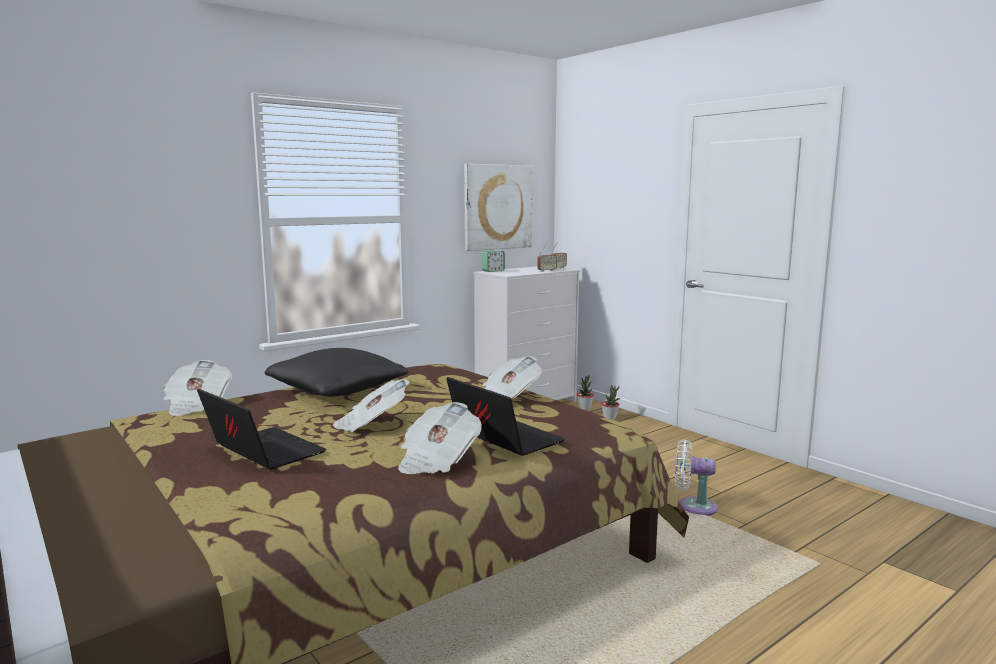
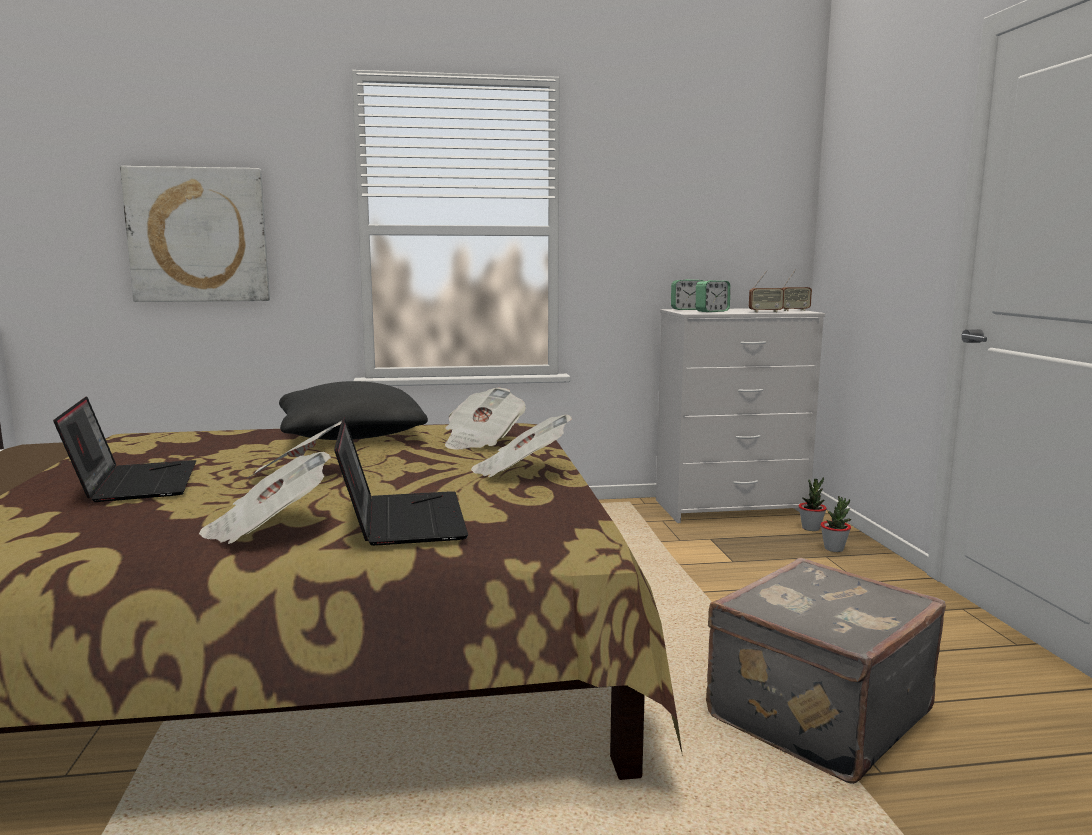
camera: 30 degrees right, 0 degrees up
newspaper [163,360,232,416] -> newspaper moved to [445,388,526,450]
picture [464,164,533,251] -> picture moved to [120,166,270,302]
white fan [675,440,718,516] -> grey suitcase [706,558,946,784]
none -> alarm clock [696,280,730,312]

